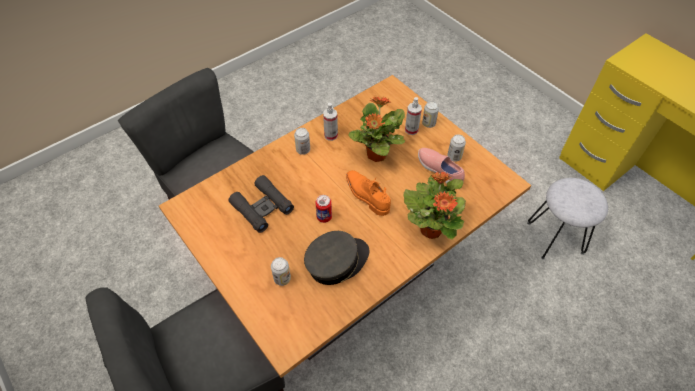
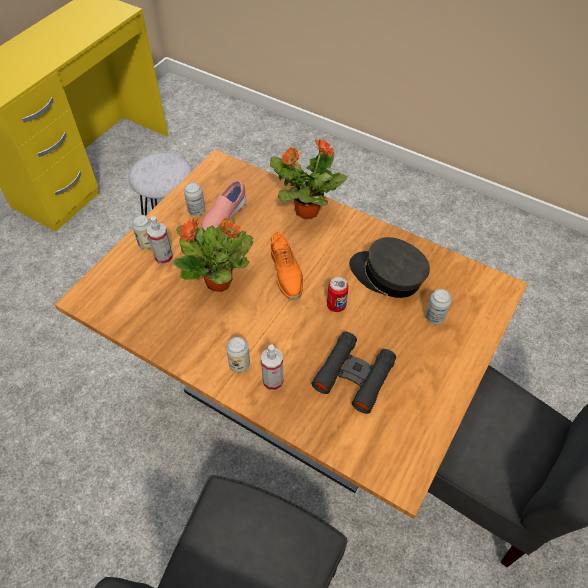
camera: 110 degrees left, 0 degrees up
spray bottle [323,103,338,141] -> spray bottle moved to [261,344,284,391]
orange shoe [346,170,391,216] -> orange shoe turned 45 degrees counterclockwise [271,232,303,300]

